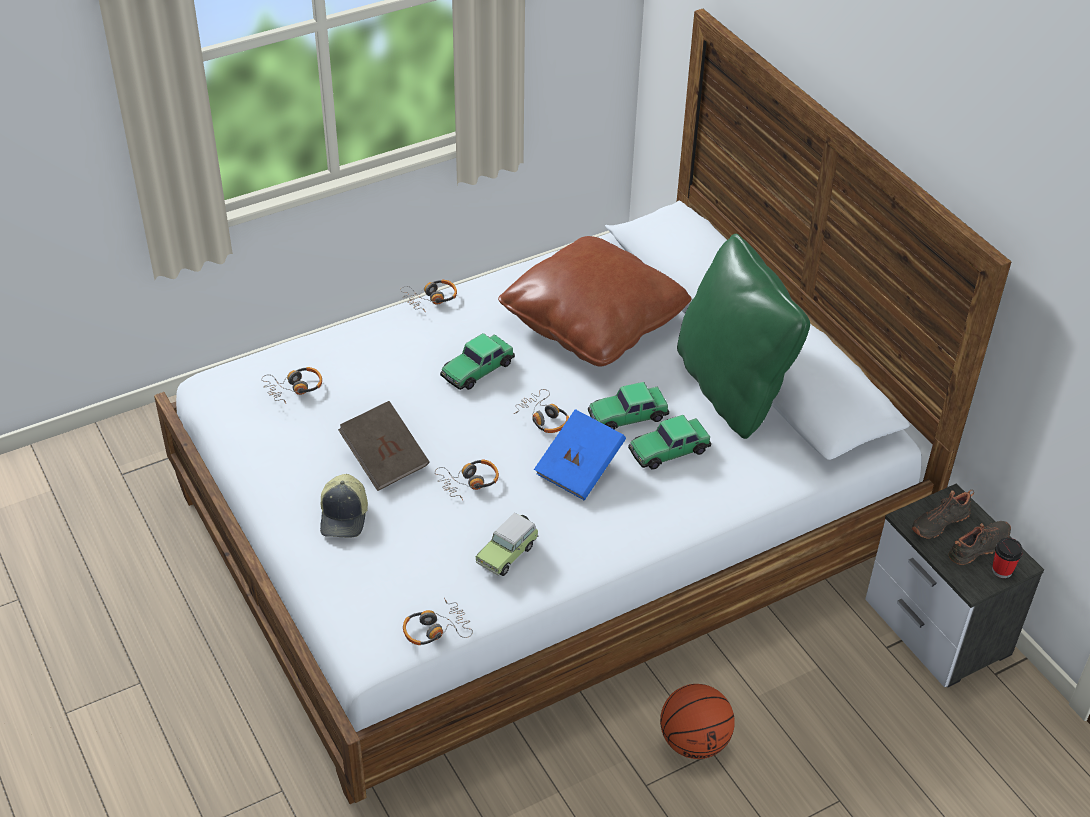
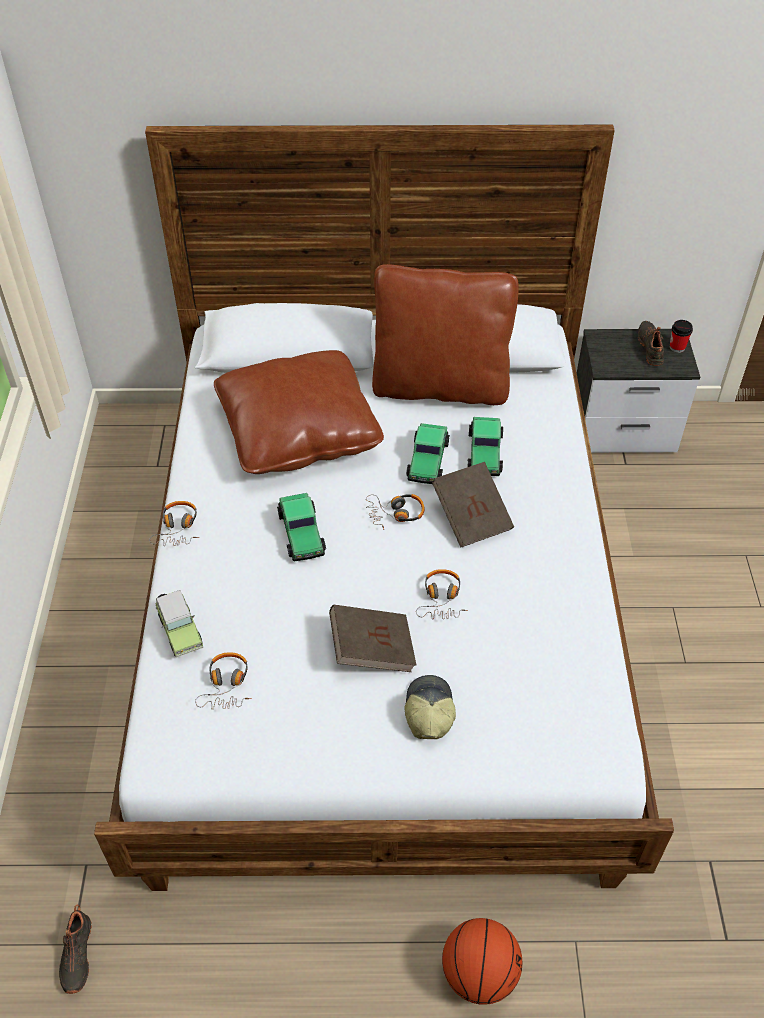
camera: 60 degrees left, 5 degrees up
cap [320,474,368,538] -> cap turned 120 degrees counterclockwise [404,675,456,739]
headphones [403,598,473,645] -> none
toy car [476,512,539,576] -> toy car moved to [155,590,203,658]
blue book [534,409,626,500] -> brown book [432,462,514,547]
basketball [660,684,735,759] -> basketball moved to [442,918,522,1005]
green pillow [677,234,810,439] -> brown pillow [372,264,519,405]
black shoe [912,490,974,539] -> black shoe moved to [59,905,92,994]

